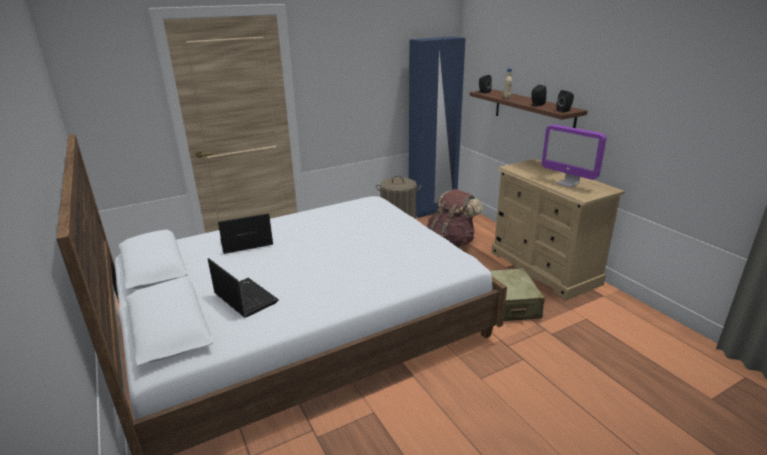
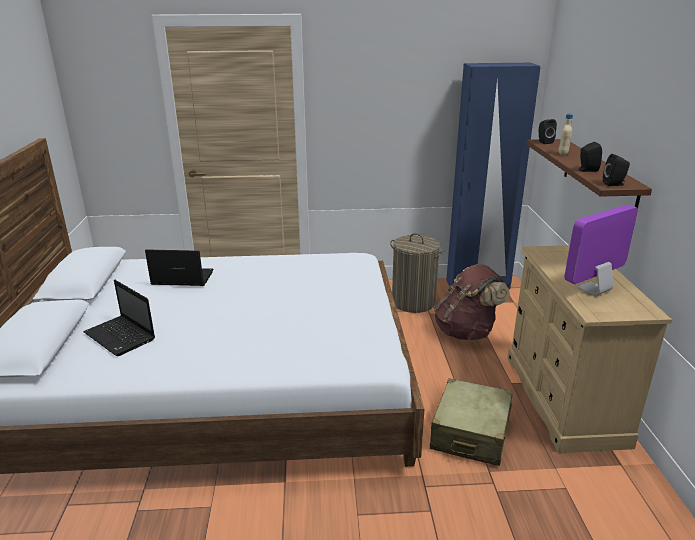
camera: 25 degrees right, 0 degrees up
laptop [208,258,279,318] -> laptop turned 150 degrees clockwise [83,280,155,356]
monitor [542,124,606,188] -> monitor turned 75 degrees clockwise [564,205,638,296]

